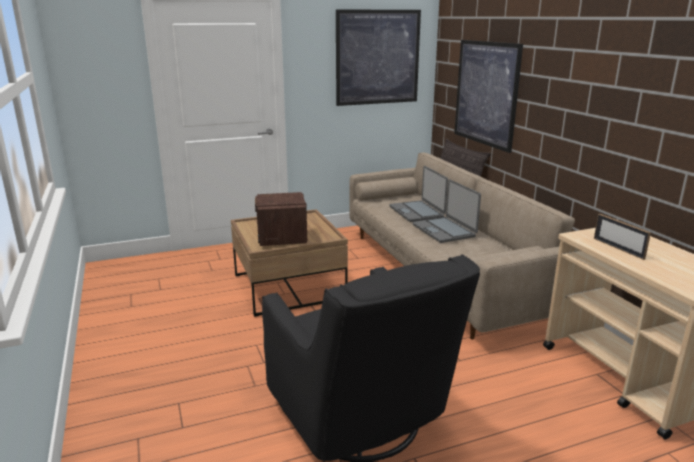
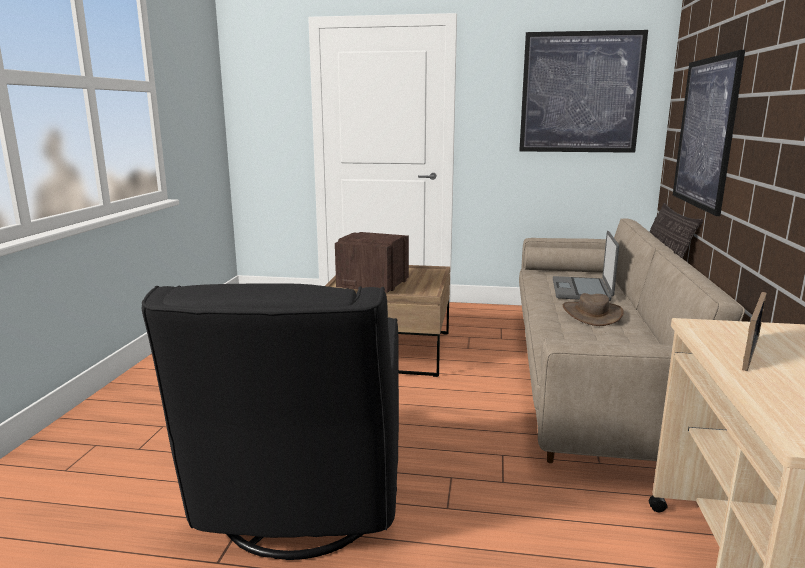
camera: 30 degrees right, 5 degrees down
laptop [413,179,481,243] -> brown hat [563,293,624,326]
picture frame [594,214,651,260] -> picture frame turned 150 degrees counterclockwise [742,292,767,371]

